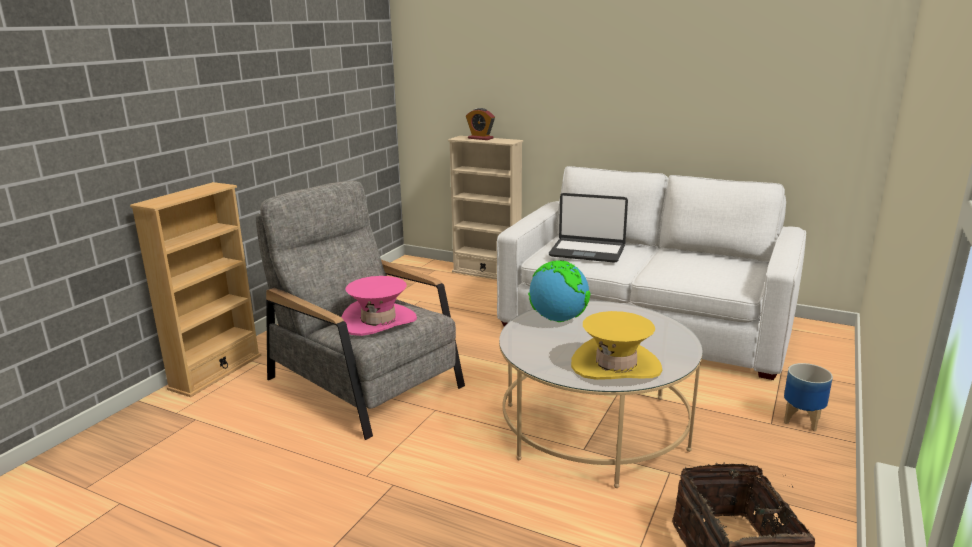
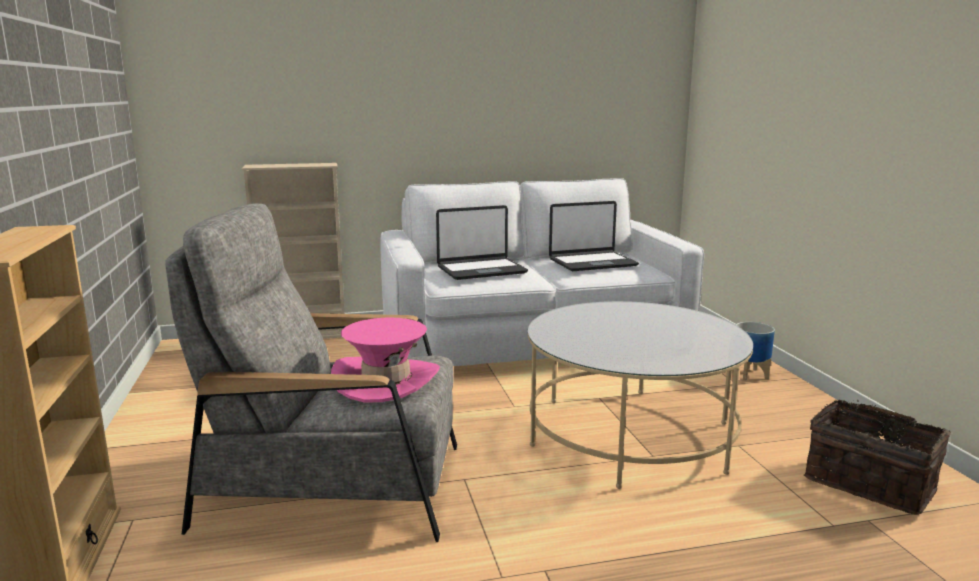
camera: 40 degrees left, 5 degrees down
alarm clock [466,108,495,140] -> none
globe [528,260,590,322] -> none
yellow hat [571,311,662,380] -> none
none -> laptop [549,201,639,271]

